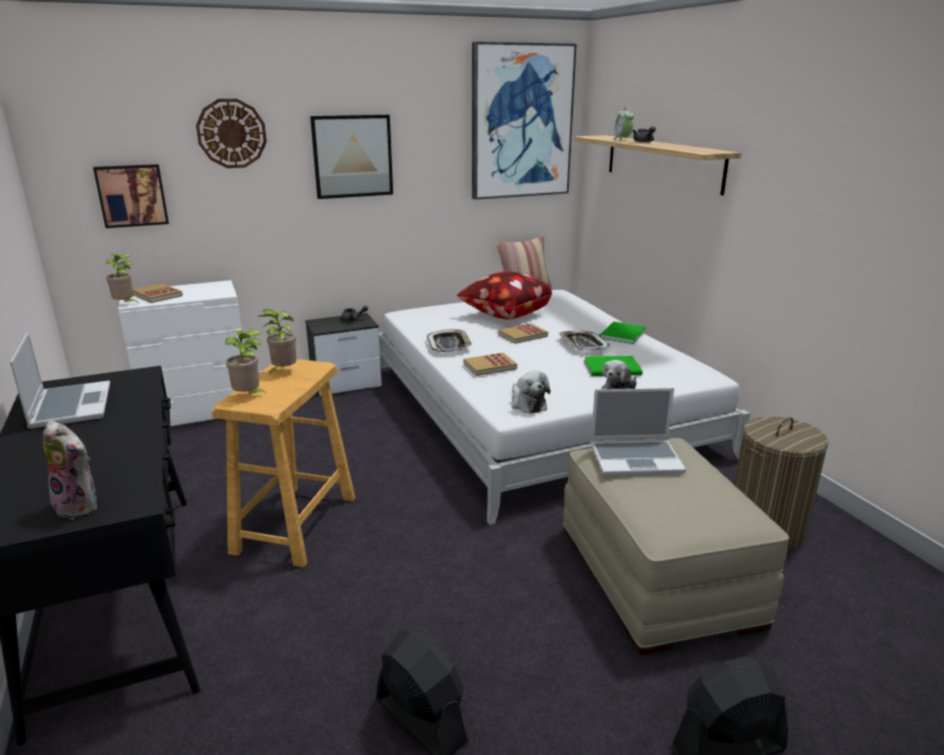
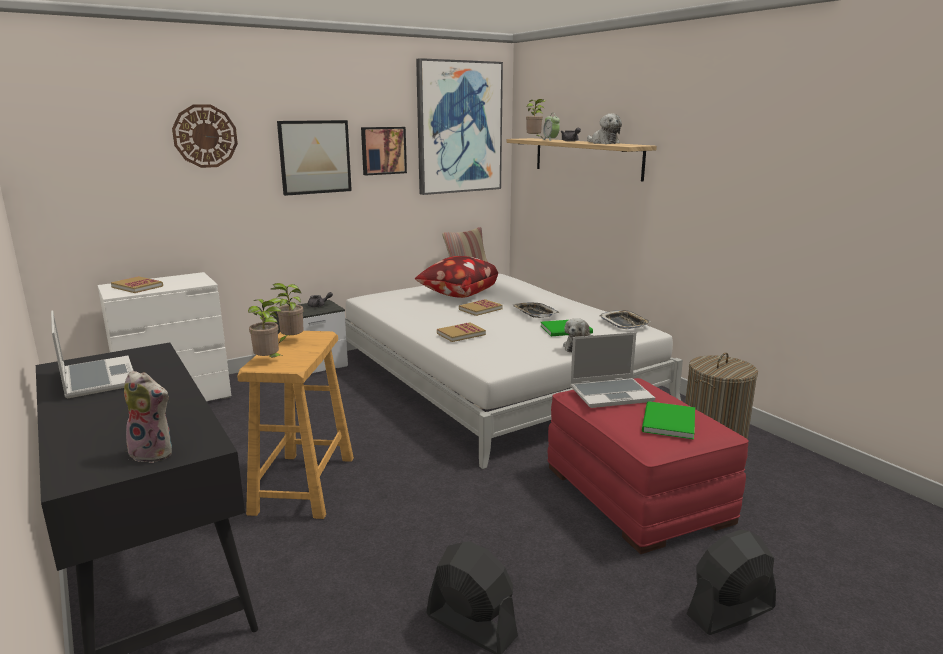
camera: 10 degrees left, 5 degrees down
picture [93,164,169,228] -> picture moved to [361,127,407,176]
potted plant [106,254,137,302] -> potted plant moved to [526,99,546,137]
tray [427,329,472,352] -> tray moved to [600,310,651,329]
plush toy [512,371,550,414] -> plush toy moved to [587,113,622,144]
beige ottoman [563,438,789,655] -> red ottoman [548,378,749,554]
green book [599,322,646,344] -> green book moved to [642,401,695,440]

